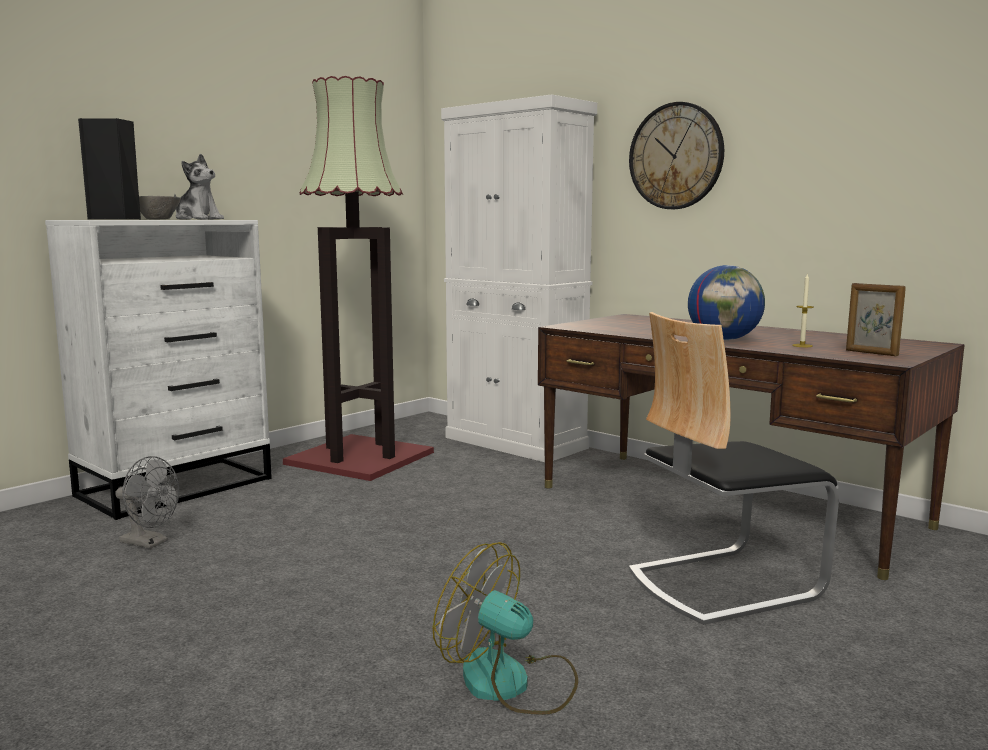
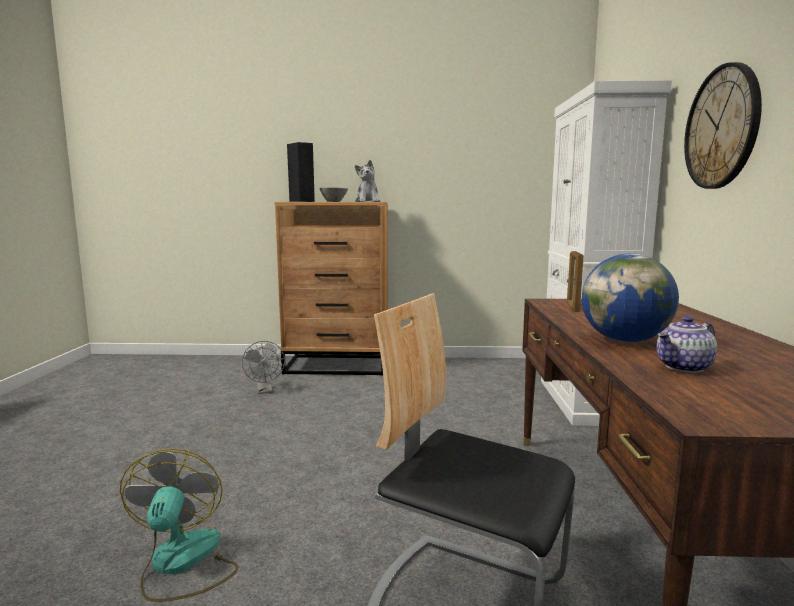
camera: 50 degrees right, 0 degrees up
white dresser [45,220,272,520] -> brown dresser [275,202,388,376]
floor lamp [283,76,434,481] -> none
candle [792,273,814,347] -> teapot [657,316,717,373]
picture frame [846,283,906,356] -> picture frame moved to [567,251,584,312]

